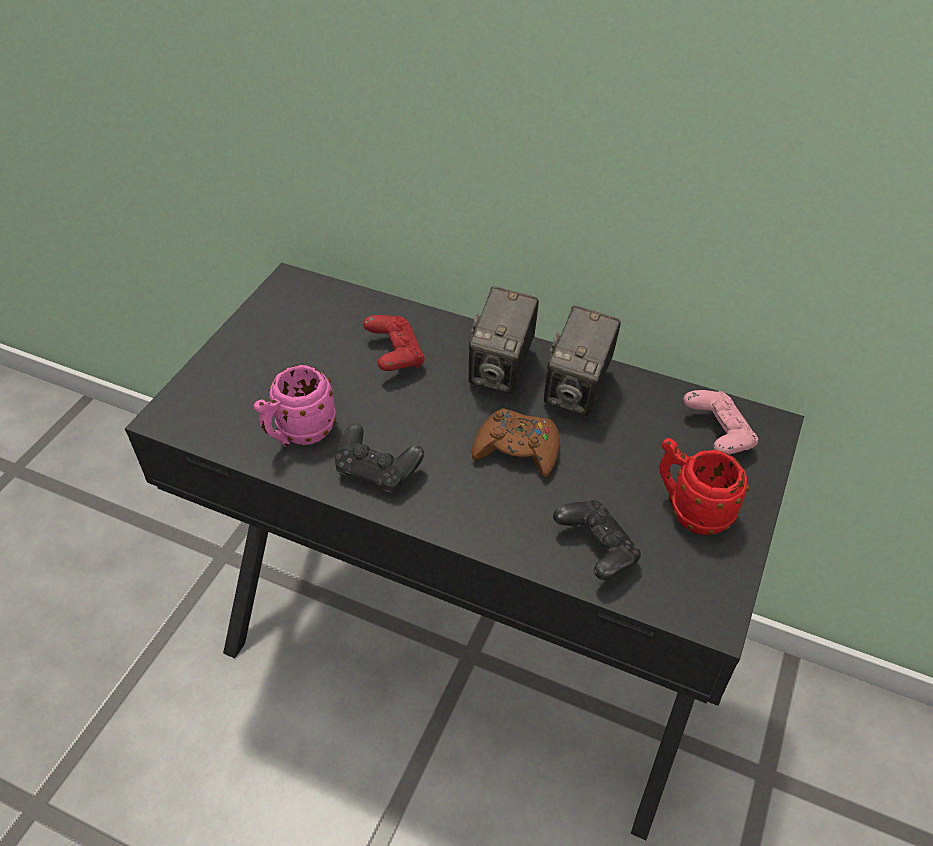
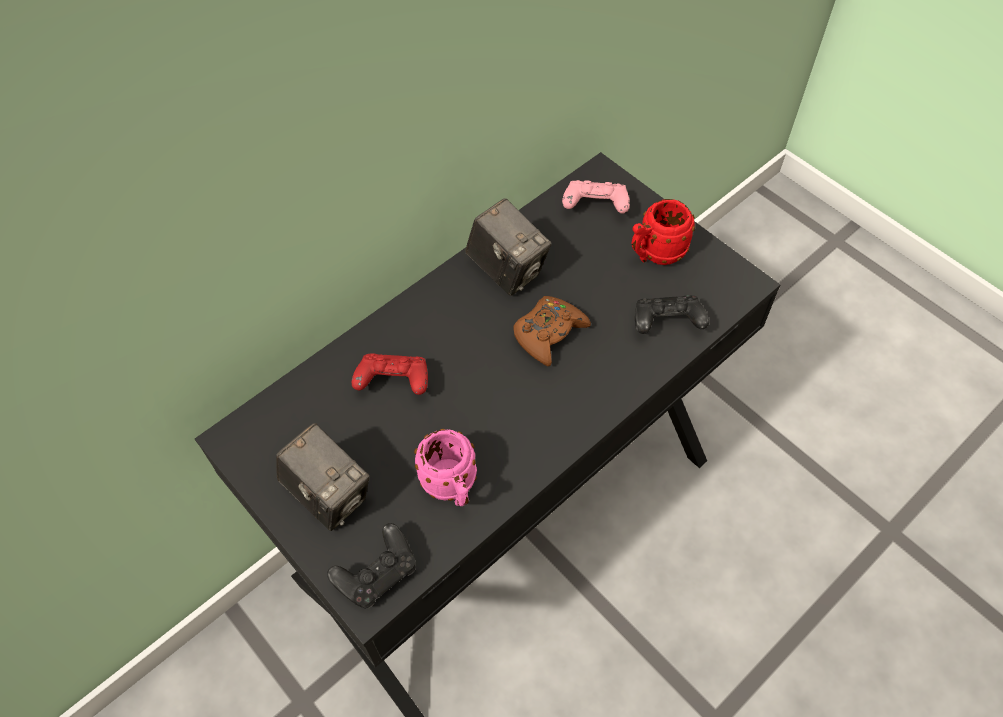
camera: 65 degrees left, 10 degrees up
black game controller [335,423,424,493] -> black game controller moved to [327,523,416,609]
camera [469,286,539,394] -> camera moved to [276,423,370,531]

